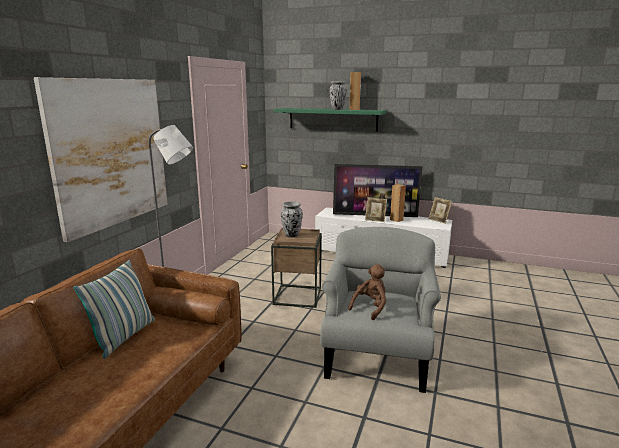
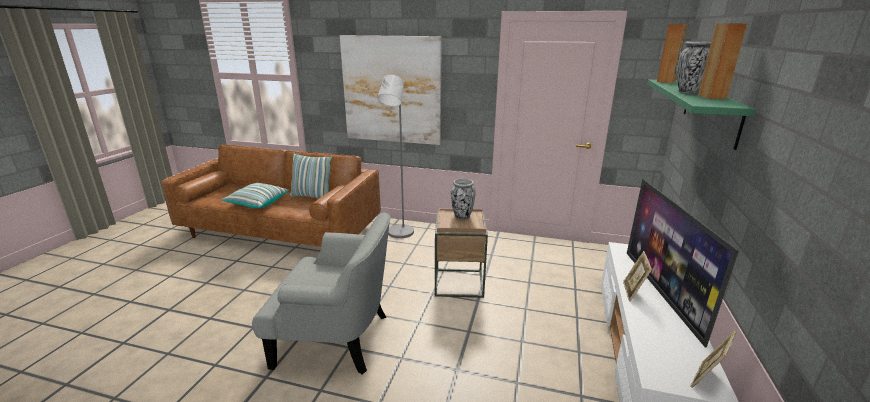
camera: 85 degrees right, 5 degrees up
brown plush toy [348,264,386,320] -> none
brown speaker [390,184,406,222] -> brown speaker moved to [657,24,688,83]
none -> pillow [221,183,289,208]

